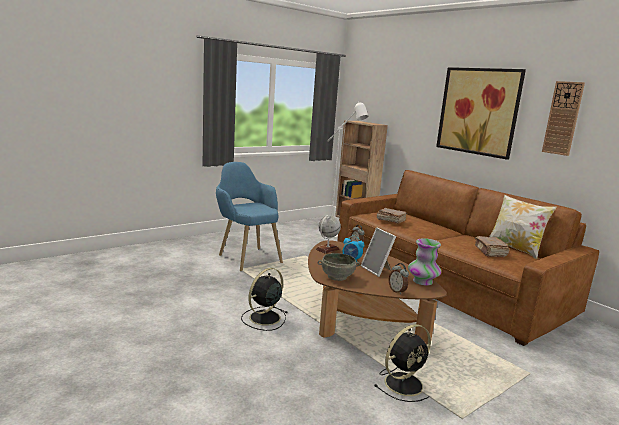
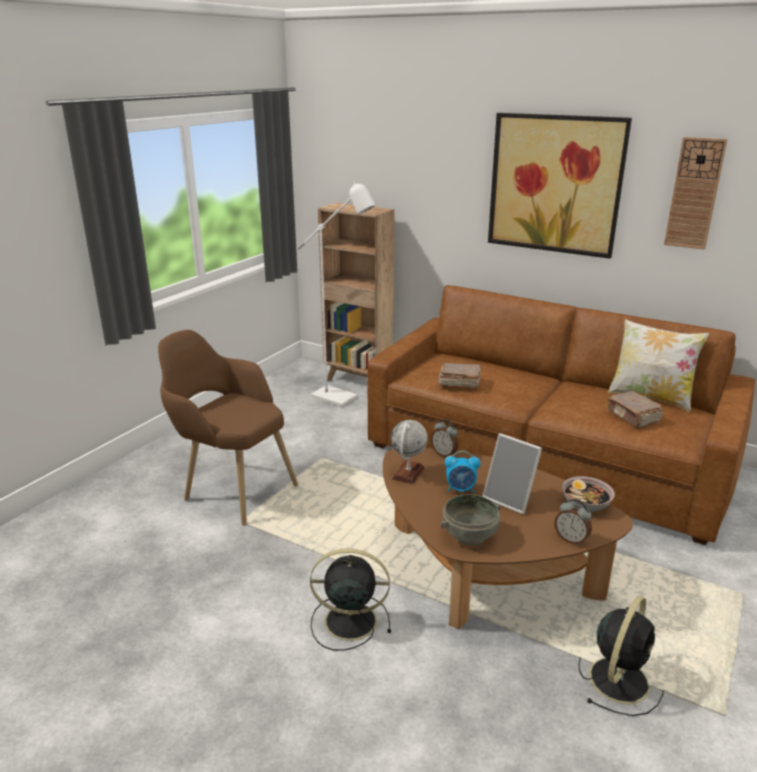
camera: 20 degrees left, 10 degrees up
blue armchair [216,162,283,271] -> brown armchair [158,330,298,526]
black fan [241,268,288,331] -> black fan turned 75 degrees clockwise [310,549,391,651]
vase [408,238,441,286] -> bowl [562,476,615,512]

